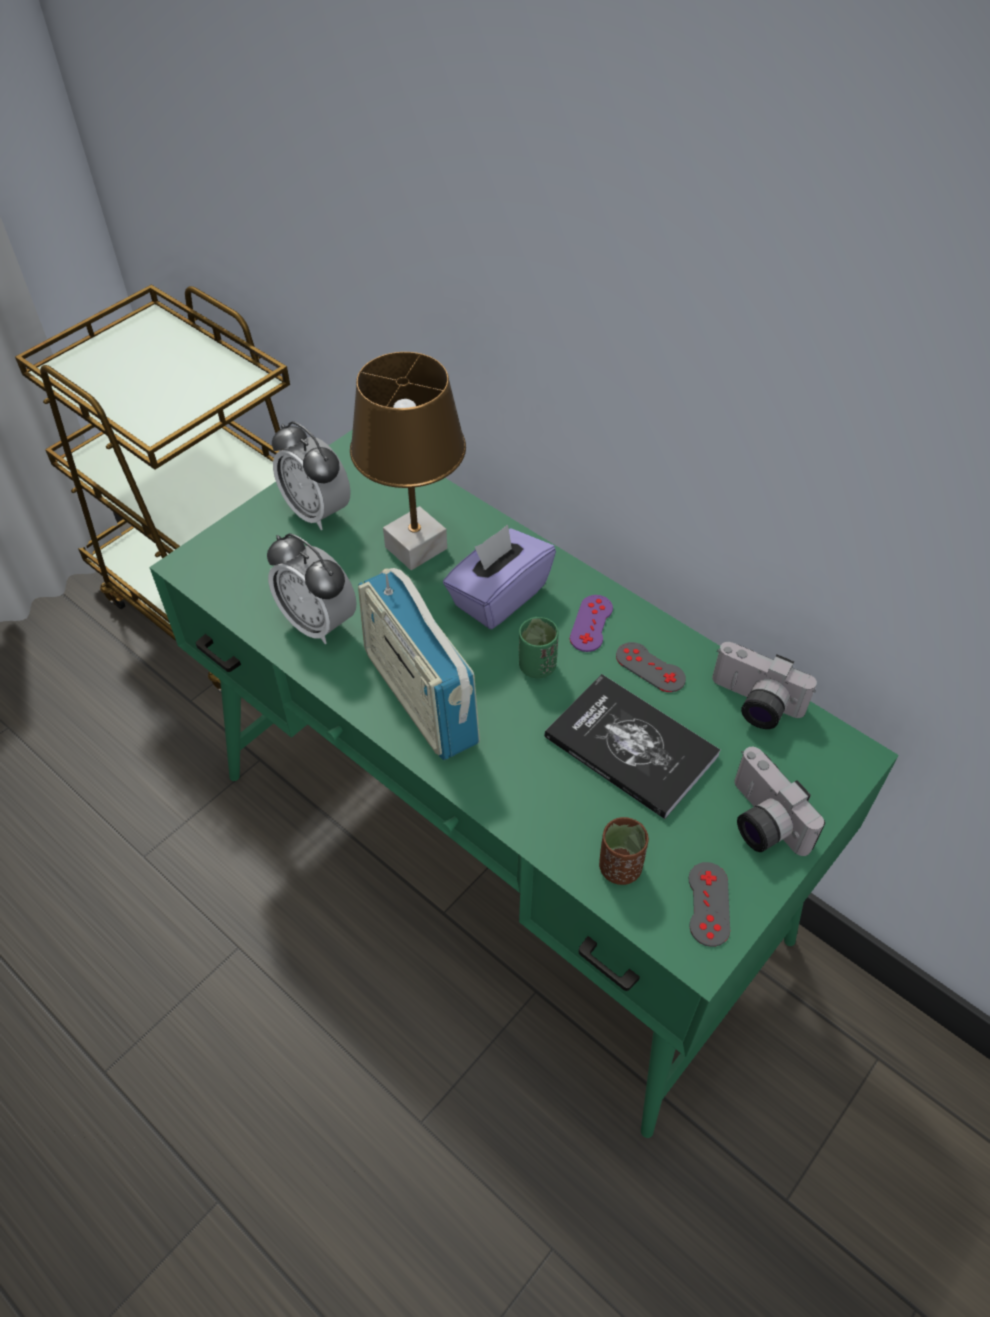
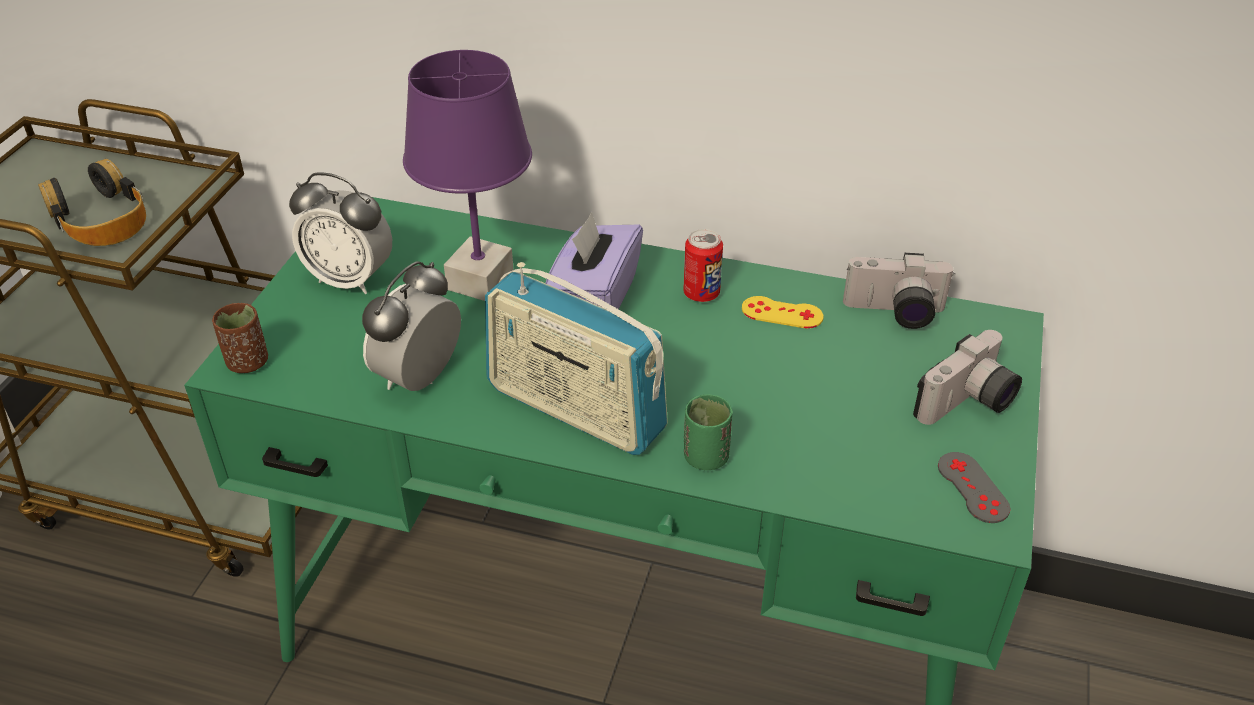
camera: 25 degrees left, 10 degrees down
alarm clock [267,533,357,644] -> alarm clock turned 105 degrees clockwise [362,261,461,391]
brown table lamp [350,352,466,570] -> purple table lamp [403,50,532,301]
green cup [519,617,558,679] -> green cup moved to [684,394,733,470]
book [544,674,720,819] -> none
purple game controller [570,595,613,652] -> can [683,229,723,302]
brown cup [599,817,649,885] -> brown cup moved to [212,303,268,373]
grey game controller [616,642,686,692] -> yellow game controller [742,296,823,329]
camera [735,747,825,856] -> camera turned 75 degrees counterclockwise [913,330,1022,425]
none -> headphones [38,159,146,246]

